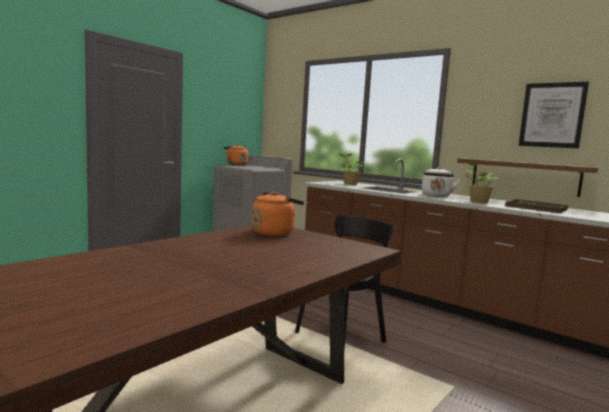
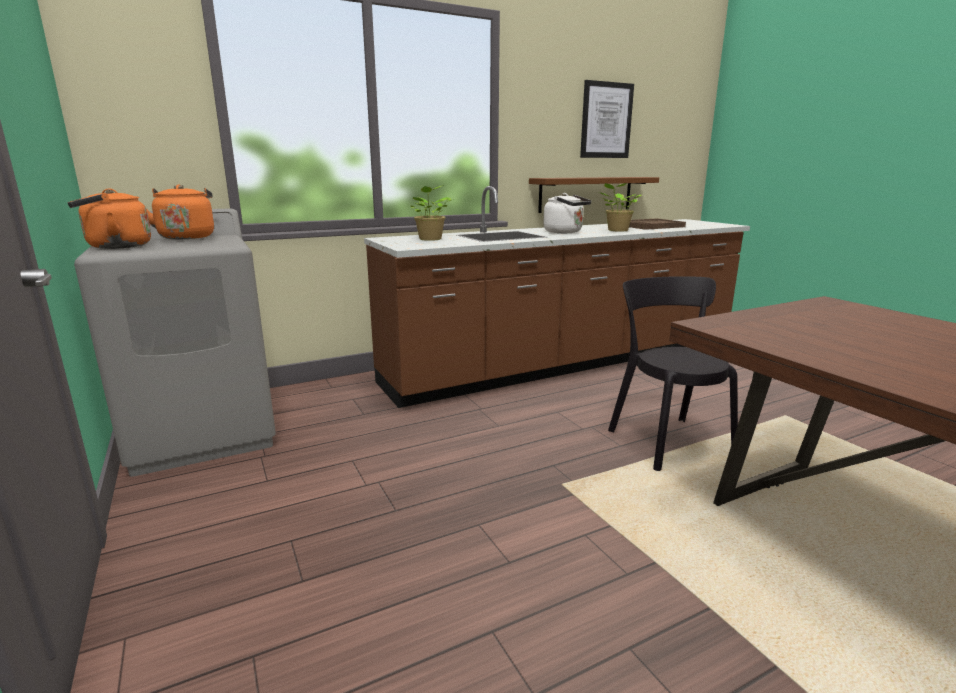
camera: 65 degrees left, 10 degrees up
orange kettle [251,192,304,236] -> orange kettle moved to [146,185,214,239]

